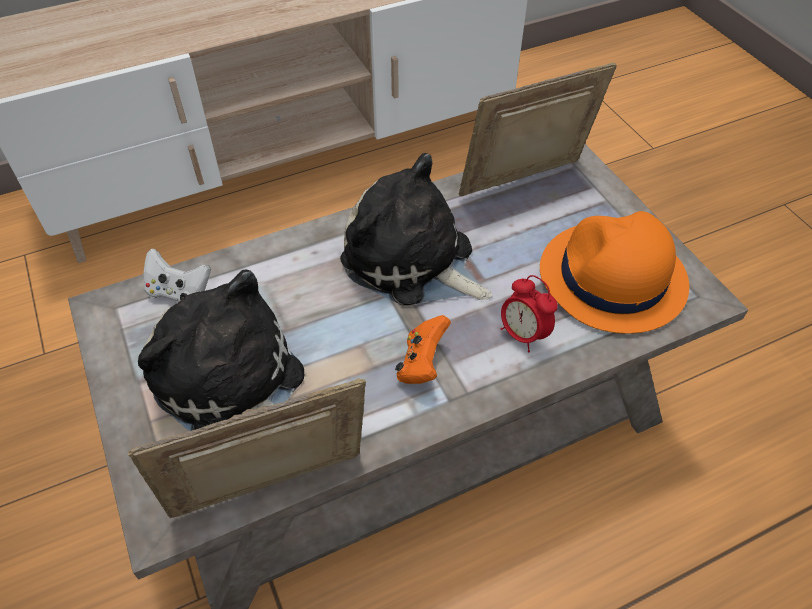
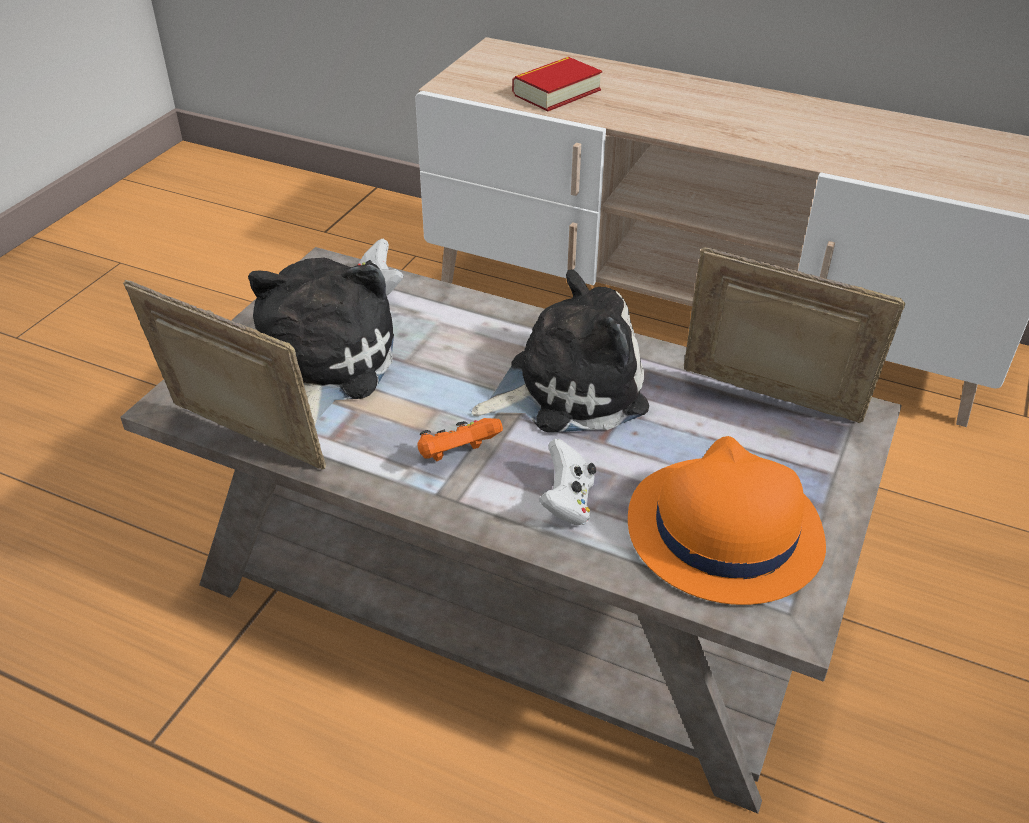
camera: 50 degrees right, 10 degrees down
plush toy [340,153,492,306] -> plush toy turned 75 degrees clockwise [471,270,649,432]
alarm clock [501,275,558,352] -> white game controller [539,439,596,525]
none -> book [512,57,602,111]

